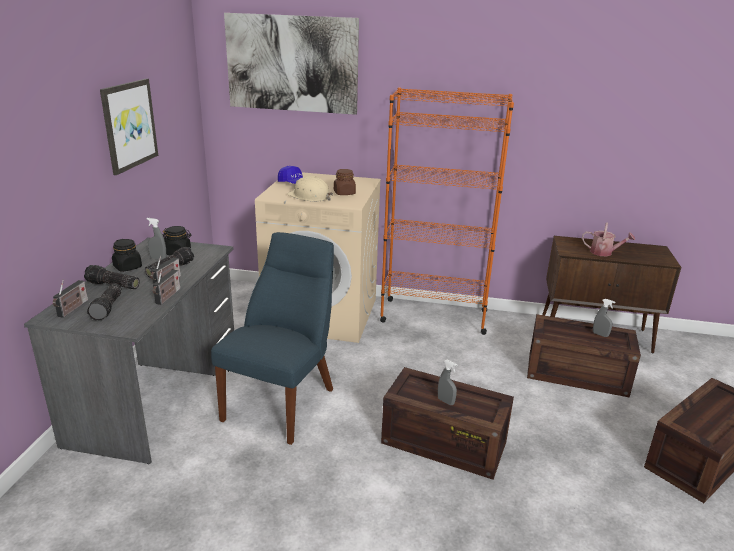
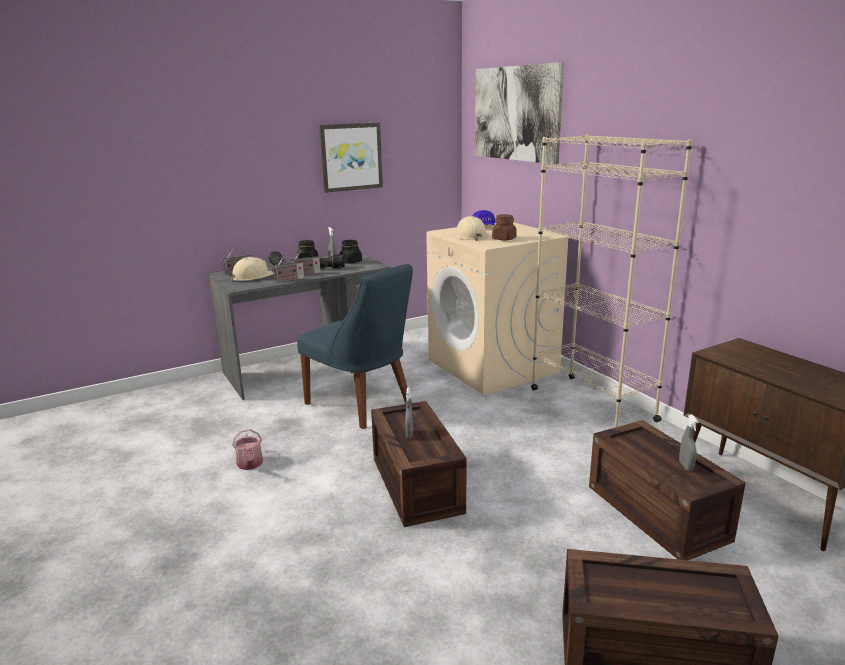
camera: 50 degrees right, 5 degrees down
flashlight [87,283,122,321] -> beige hard hat [230,257,275,281]
blue chair [211,232,334,445] -> blue chair turned 60 degrees clockwise [297,264,413,429]
orange bookcase [380,87,514,335] -> beige bookcase [531,134,693,428]
watering can [582,222,635,256] -> watering can moved to [232,429,263,470]

